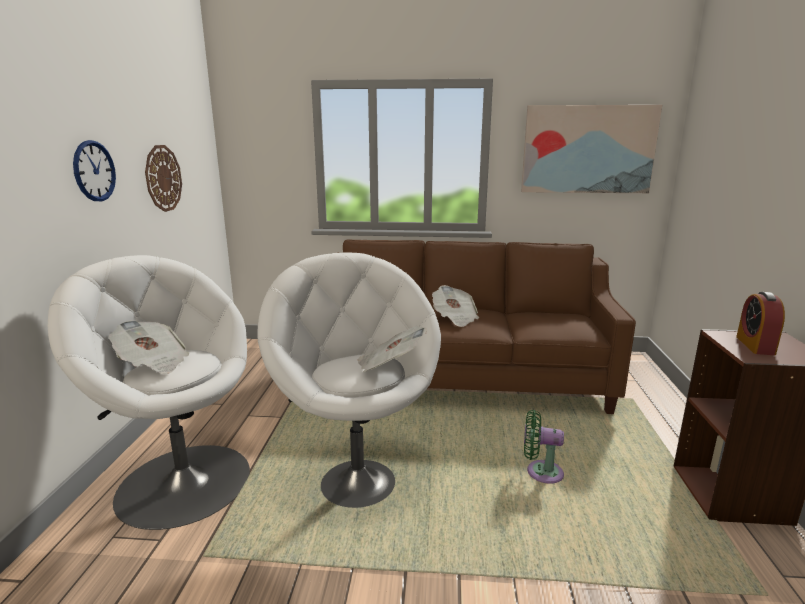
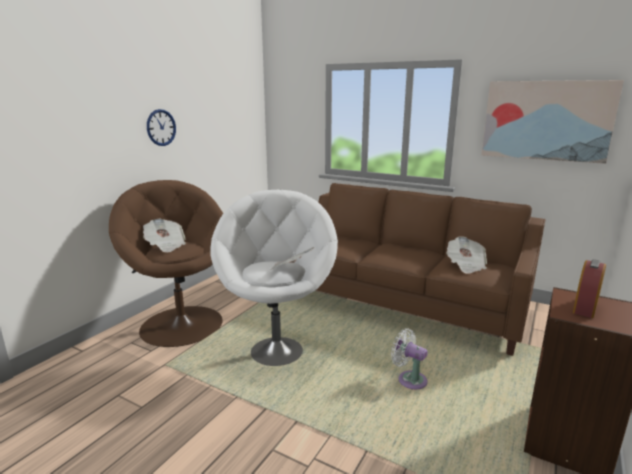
camera: 25 degrees right, 0 degrees up
white armchair [48,255,250,530] -> brown armchair [109,180,223,347]
wall clock [145,145,182,212] -> none
newspaper [432,285,479,327] -> newspaper moved to [446,236,487,274]
green fan [524,410,564,484] -> white fan [391,329,428,389]

